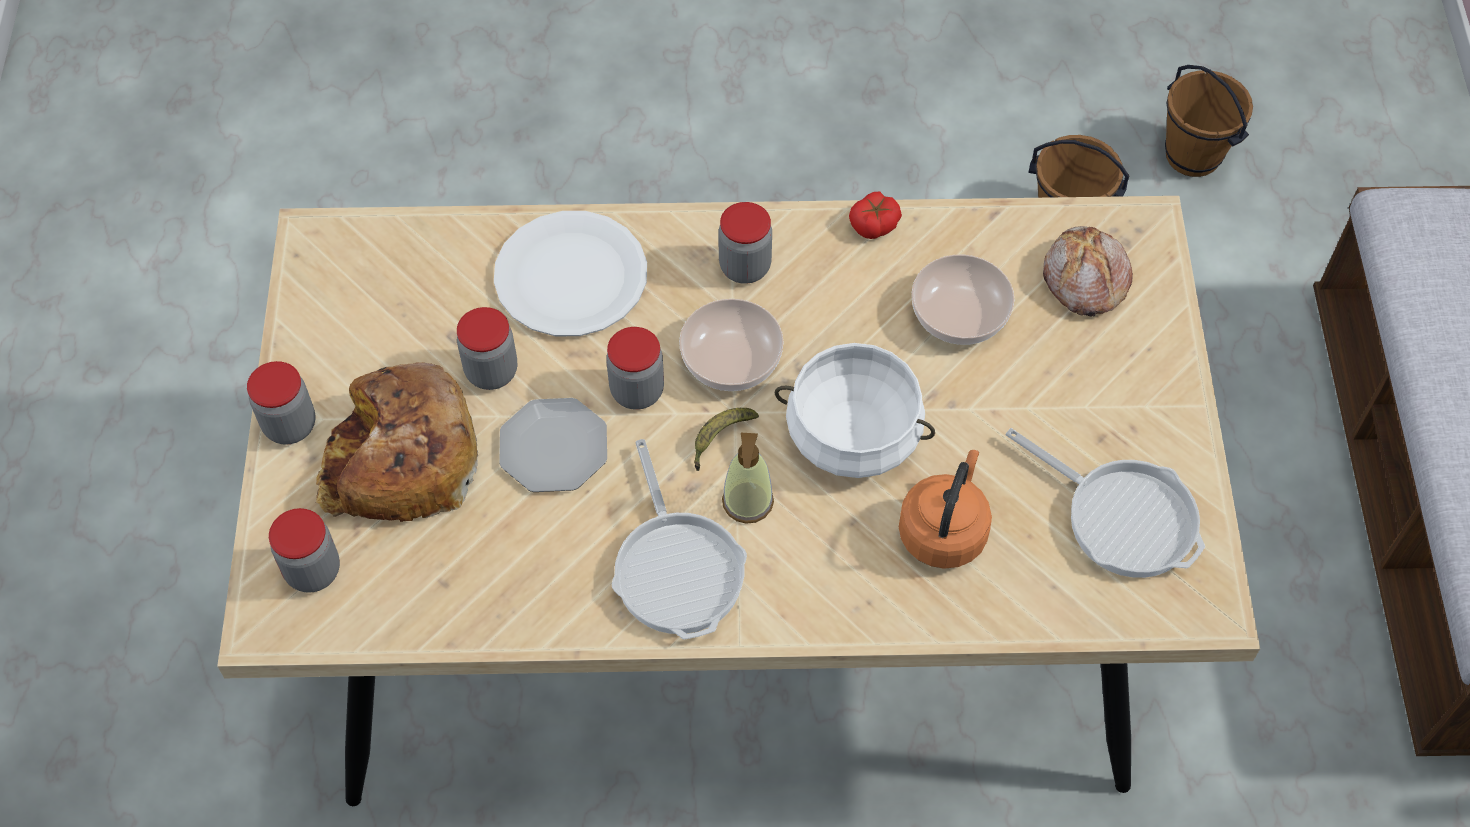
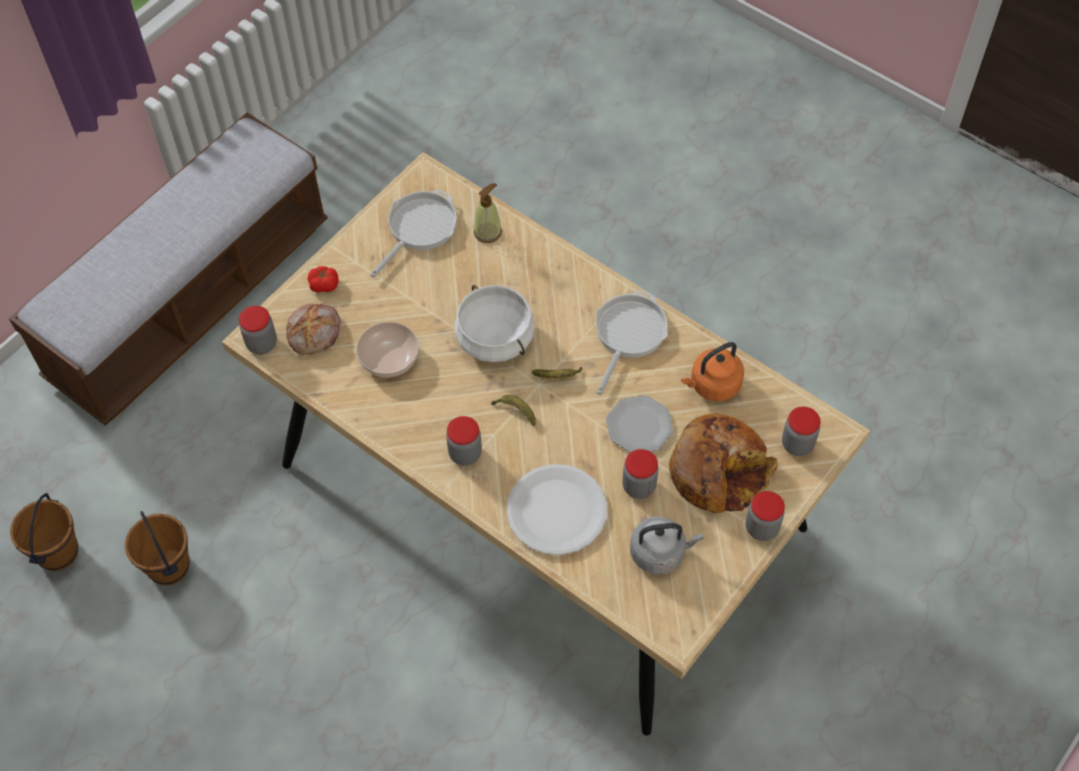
camera: 140 degrees left, 0 degrees up
jar [606,327,664,410] -> jar moved to [239,306,277,354]
bowl [679,299,784,391] -> banana [491,395,536,426]
soap dispenser [722,433,774,524] -> soap dispenser moved to [474,183,502,243]
tomato [849,192,902,239] -> tomato moved to [308,266,338,292]
orange kettle [899,450,992,569] -> orange kettle moved to [681,342,744,401]
frying pan [1005,428,1205,578] -> frying pan turned 45 degrees clockwise [370,190,457,278]
none -> grey kettle [630,517,704,574]

